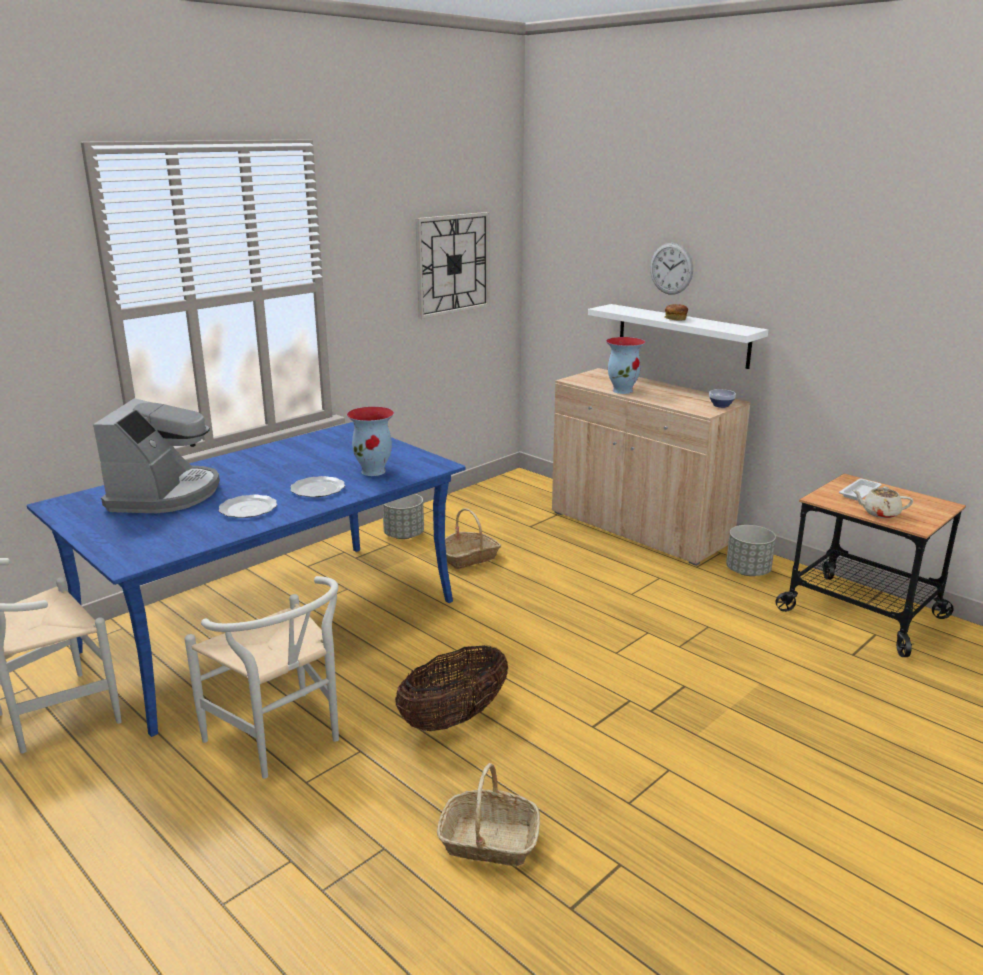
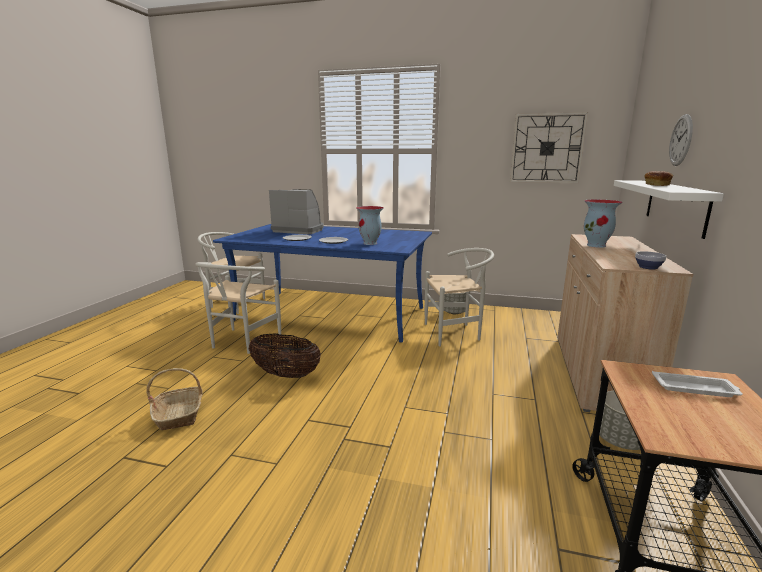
camera: 60 degrees right, 5 degrees down
coffee machine [93,398,220,513] -> coffee machine turned 135 degrees counterclockwise [269,189,324,234]
basket [445,508,501,569] -> white chair [425,248,494,347]
beige teapot [852,487,913,518] -> none

